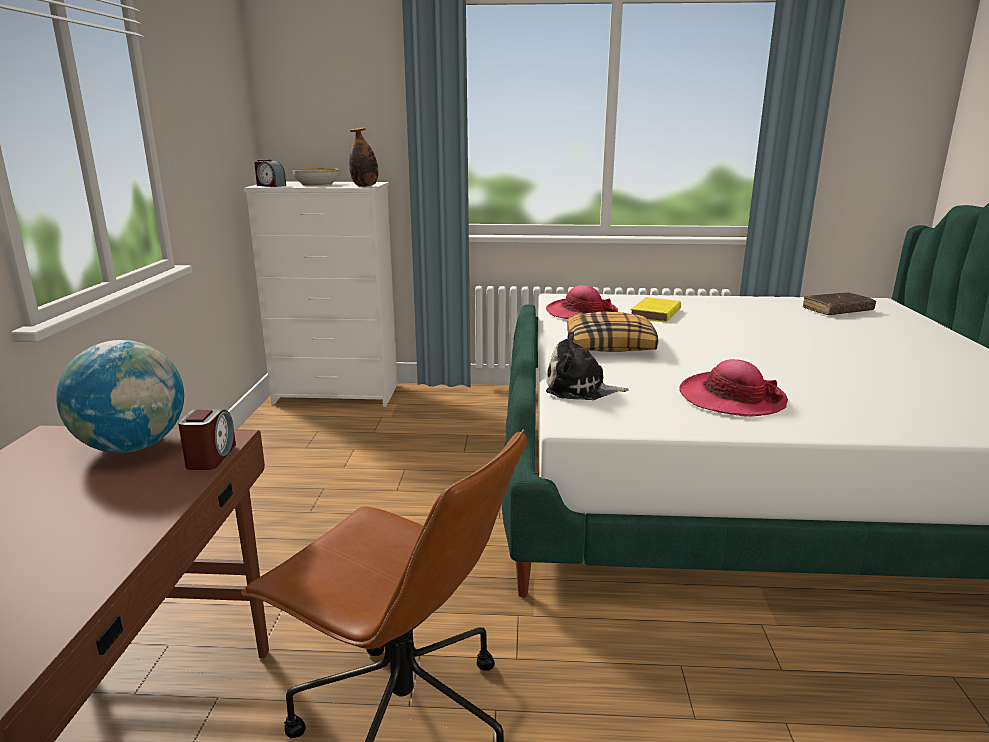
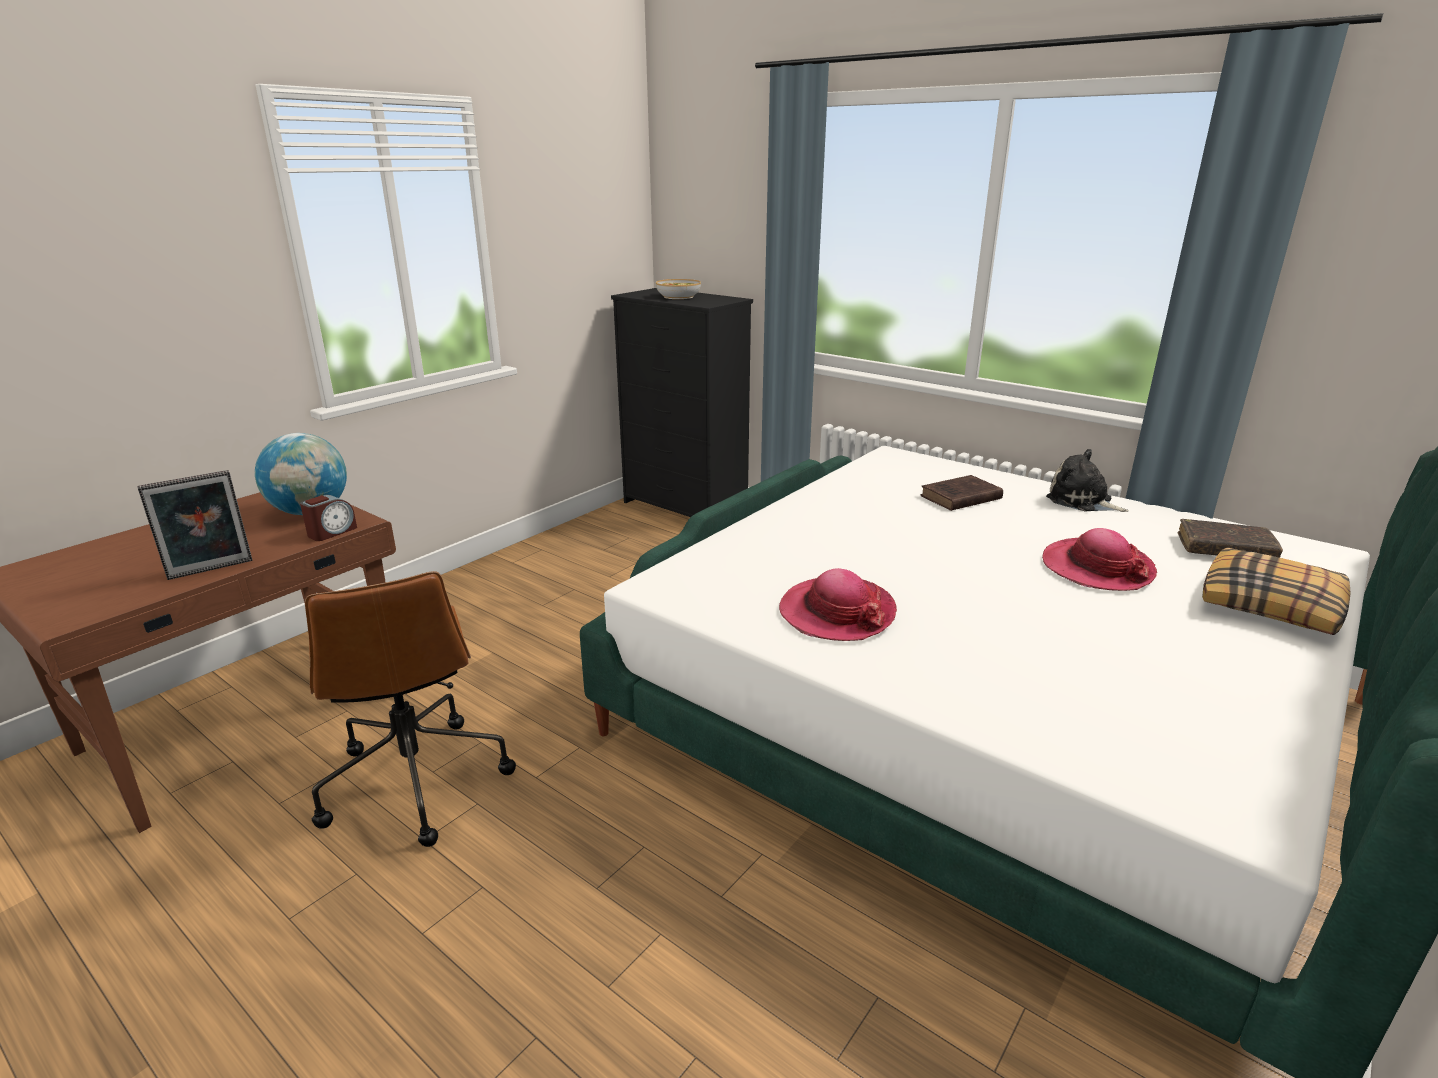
camera: 35 degrees right, 5 degrees up
white dresser [244,182,398,407] -> black dresser [611,288,753,517]
alarm clock [254,159,286,187] -> none
bottle [349,127,379,187] -> none
hat [546,285,618,319] -> hat moved to [1042,528,1157,591]
plush toy [546,331,629,400] -> plush toy moved to [1046,449,1129,512]
pillow [567,312,658,352] -> pillow moved to [1202,547,1351,635]
yellow book [630,297,681,322] -> brown book [920,475,1003,511]
none -> picture frame [137,470,252,580]

